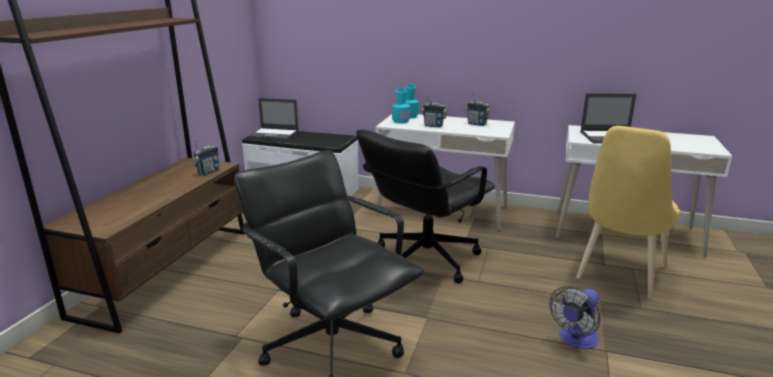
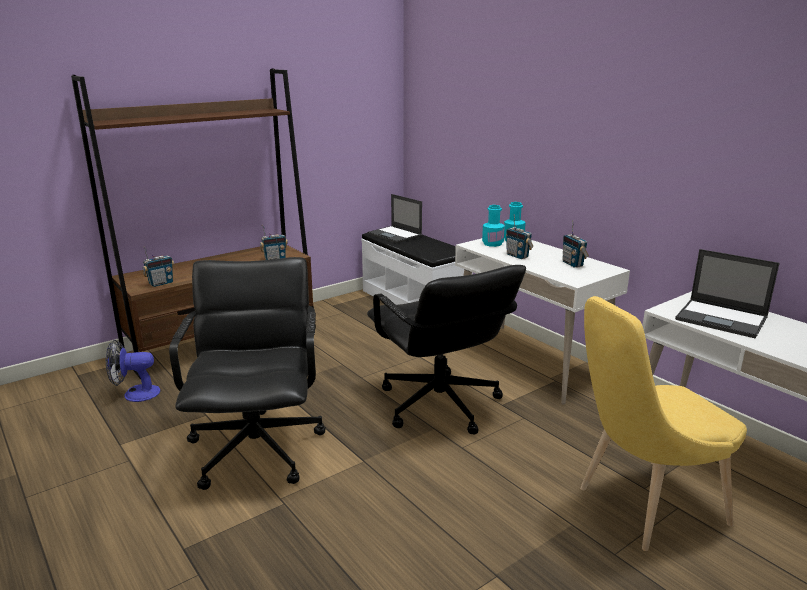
camera: 35 degrees right, 0 degrees up
black office chair [356,130,495,283] -> black office chair turned 105 degrees counterclockwise [367,265,526,434]
fan [549,286,600,349] -> fan moved to [106,340,160,402]
none -> radio [143,247,174,287]

